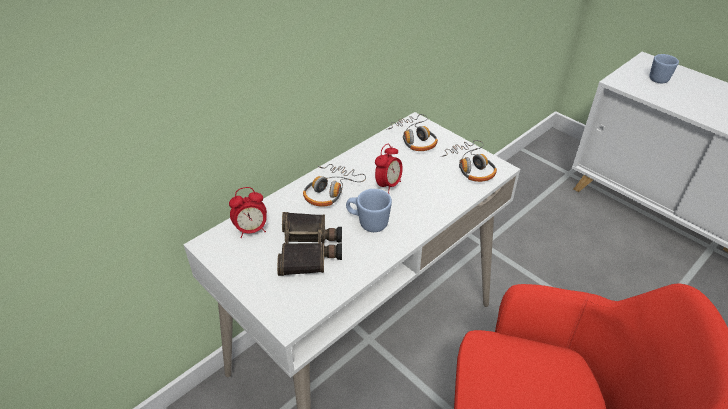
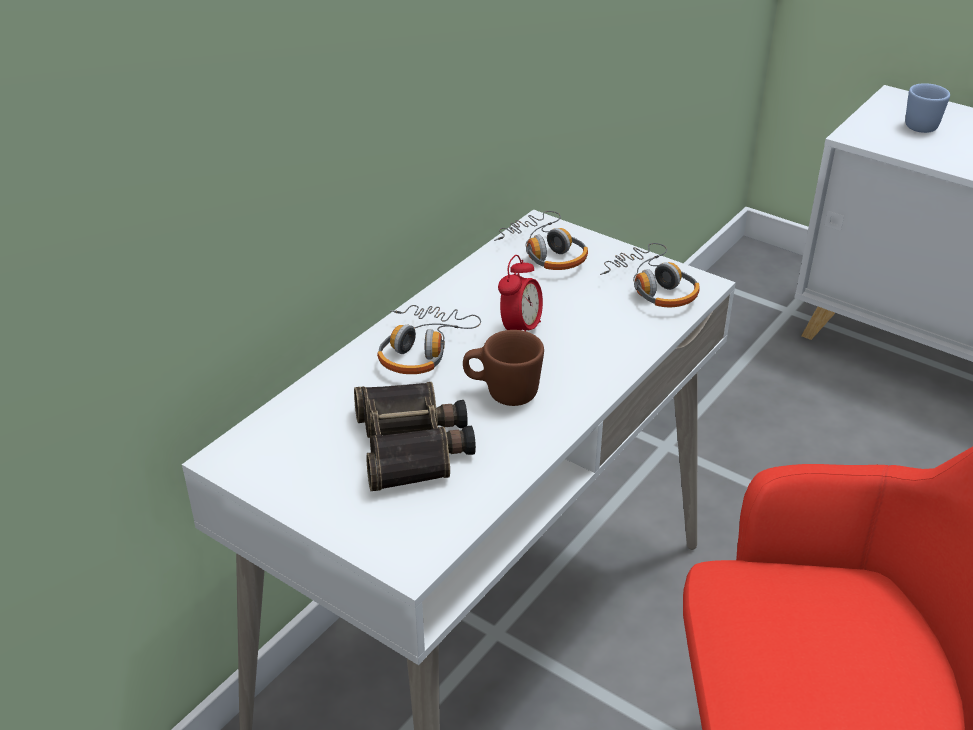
camera: 10 degrees left, 5 degrees down
alarm clock [229,187,267,238] -> none
blue mug [346,189,392,232] -> brown mug [463,330,544,406]

